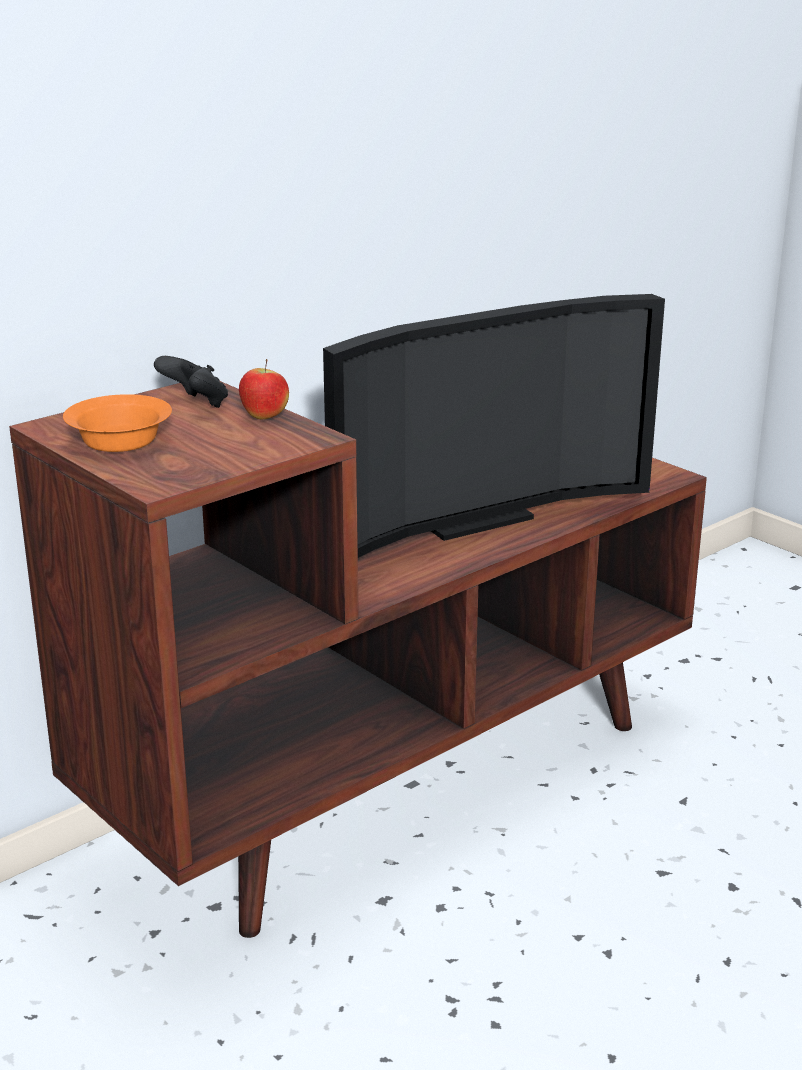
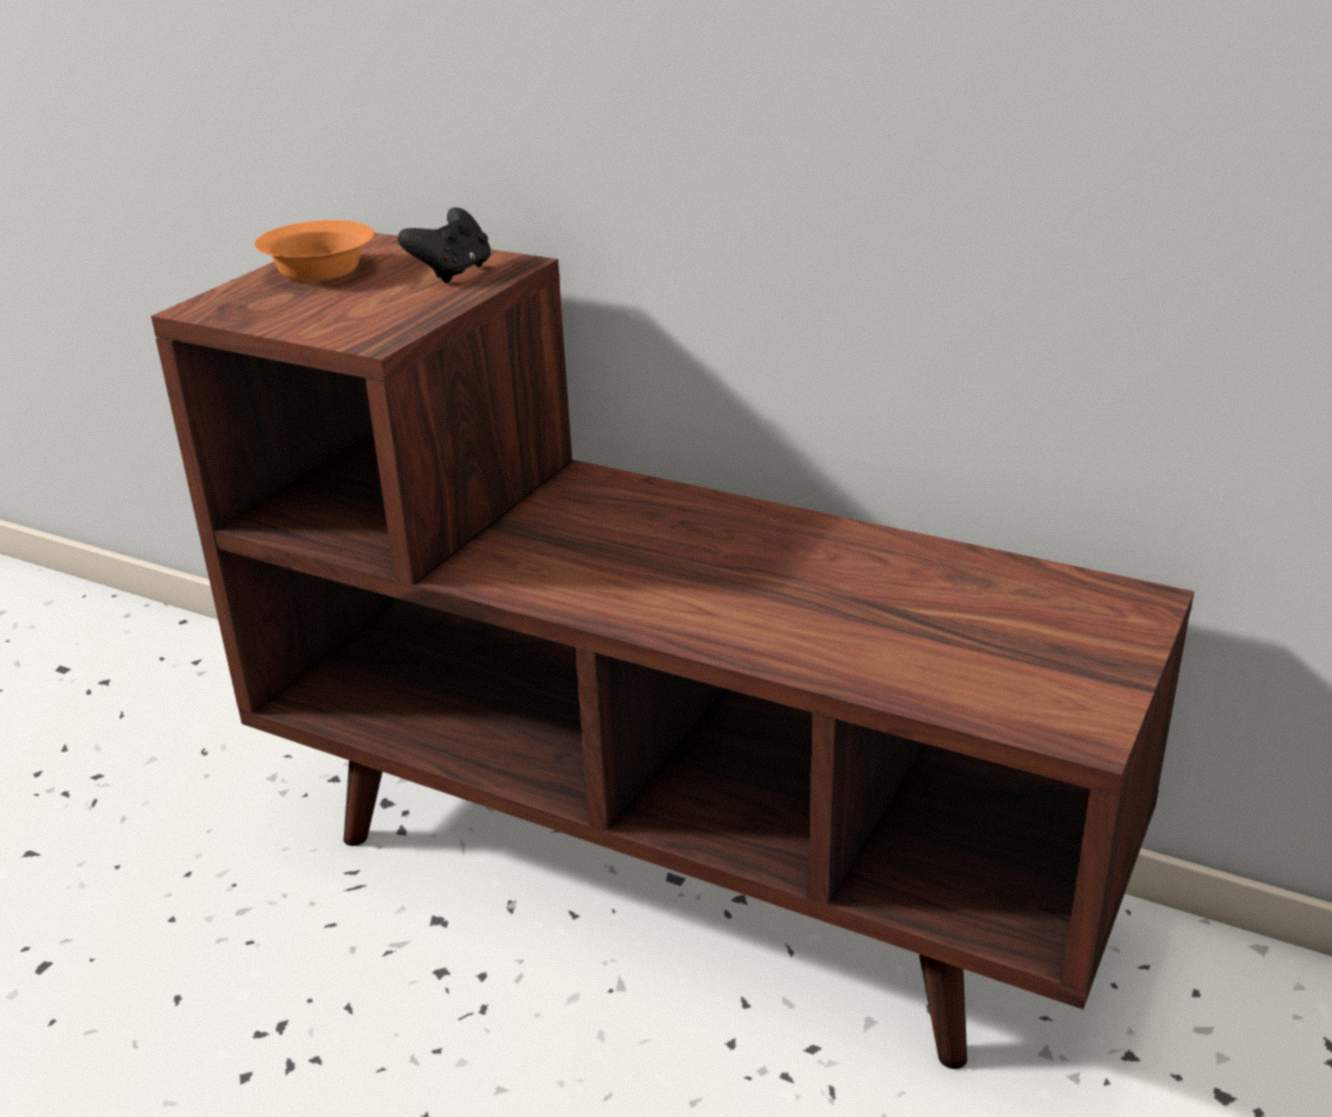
camera: 70 degrees right, 5 degrees up
apple [239,359,289,419] -> none
television [323,294,665,558] -> none

